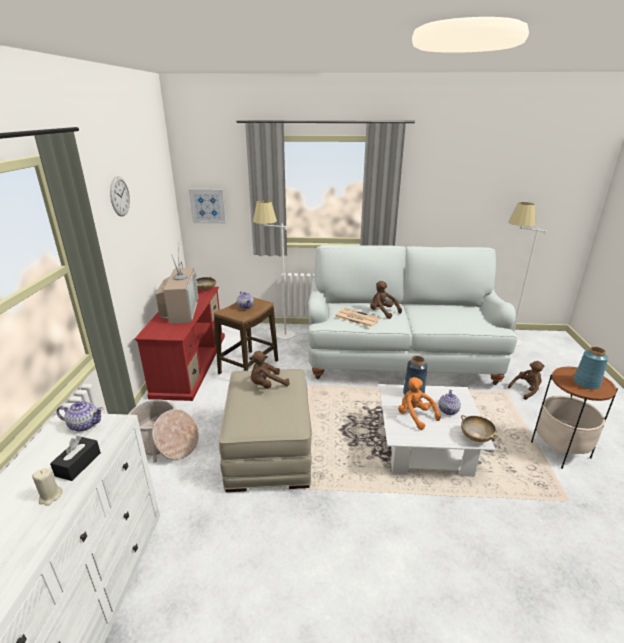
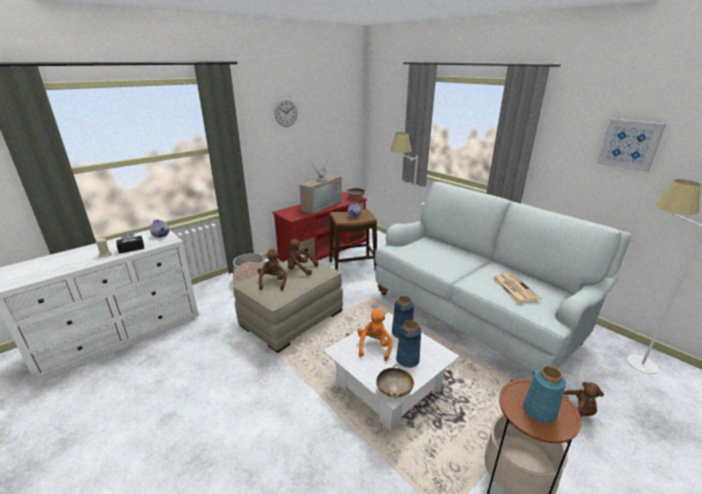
camera: 45 degrees right, 0 degrees up
picture [189,189,226,224] -> picture moved to [597,119,666,172]
newspaper [335,308,381,327] -> newspaper moved to [492,273,541,303]
brown plush toy [370,281,402,319] -> brown plush toy moved to [258,249,287,290]
teapot [439,390,461,415] -> blue vase [396,320,421,368]

